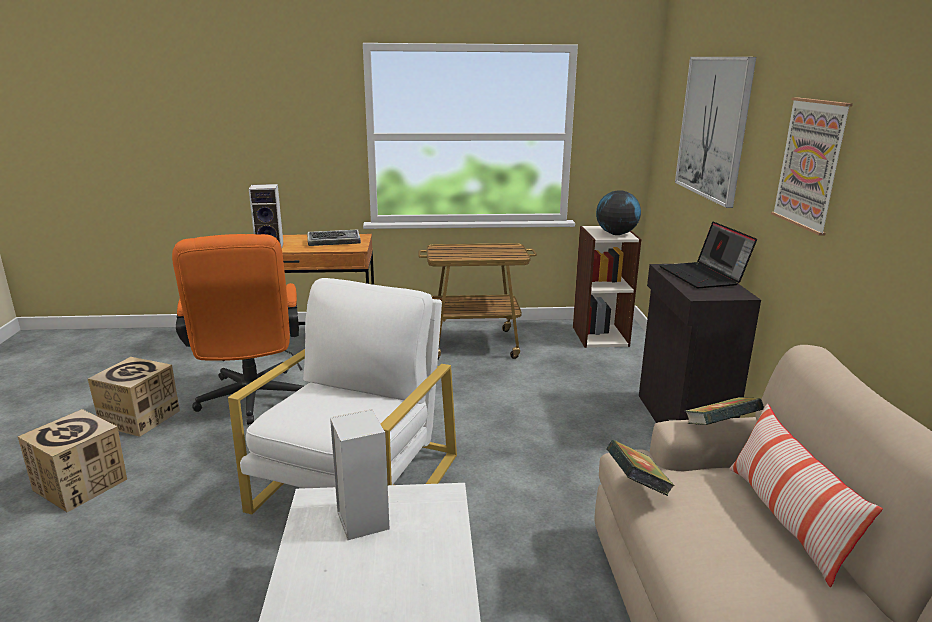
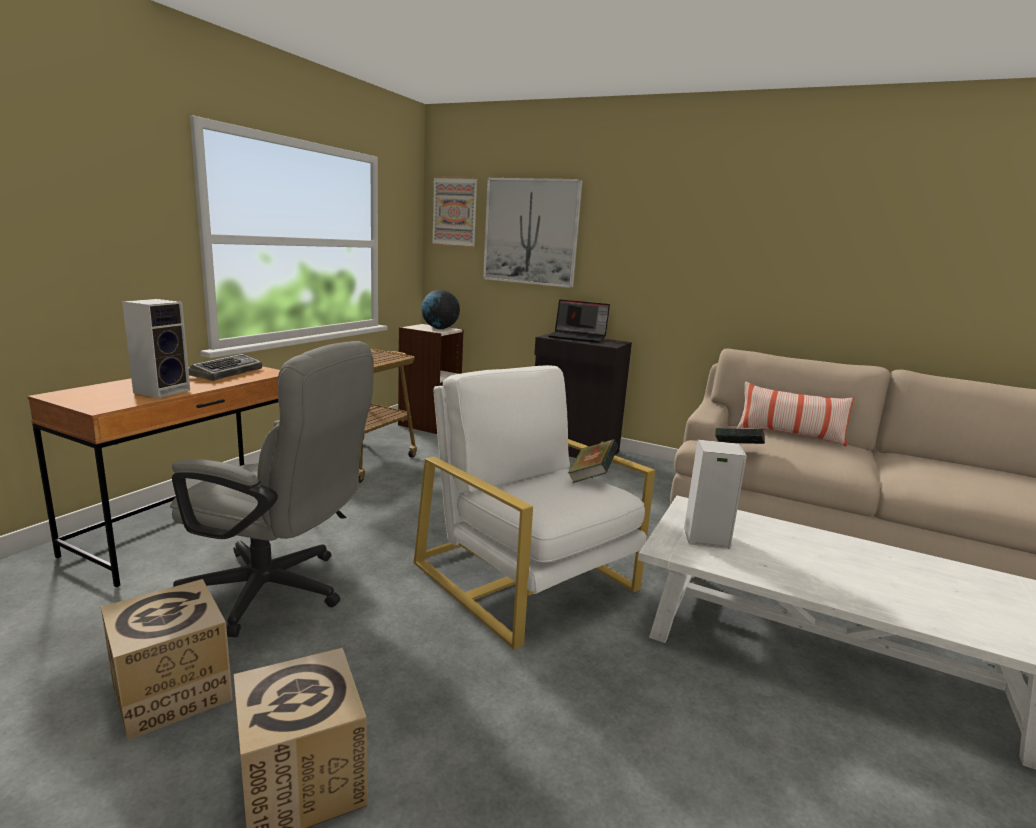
camera: 60 degrees left, 5 degrees down
orange office chair [172,234,304,425] -> grey office chair [170,341,374,637]
book [686,397,764,425] -> book moved to [568,439,618,483]
picture [771,97,853,235] -> picture moved to [432,176,478,248]

